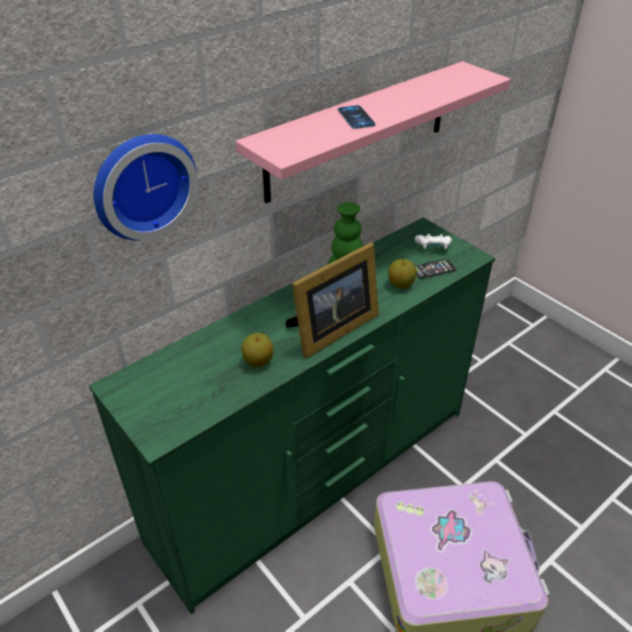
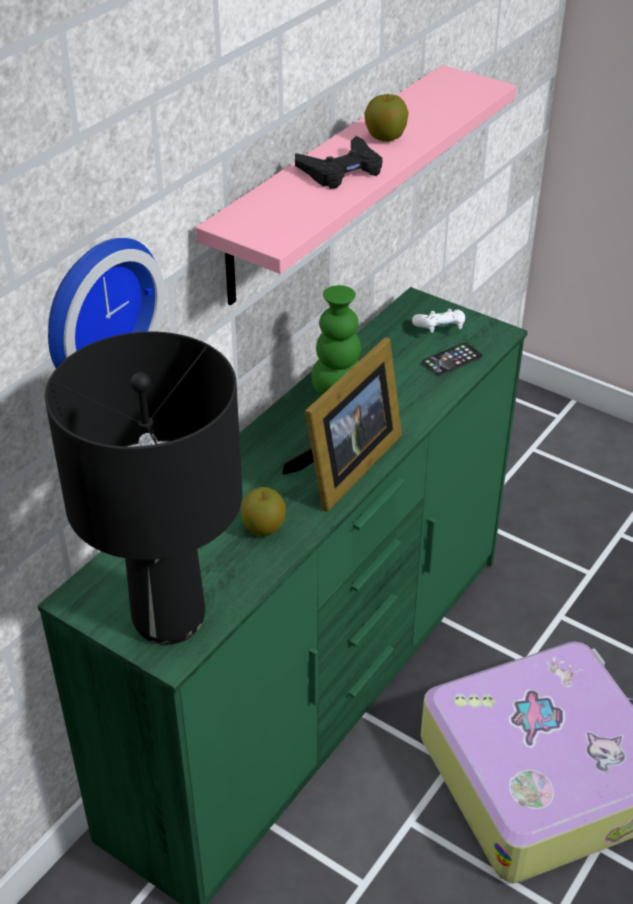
camera: 15 degrees left, 0 degrees up
phone [338,105,376,129] -> black game controller [295,136,382,189]
apple [388,259,417,289] -> apple moved to [364,94,409,142]
none -> black table lamp [45,331,243,645]

